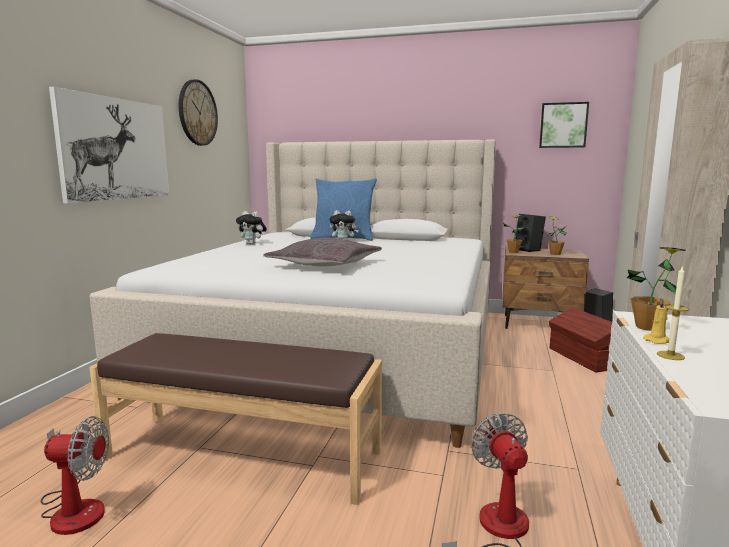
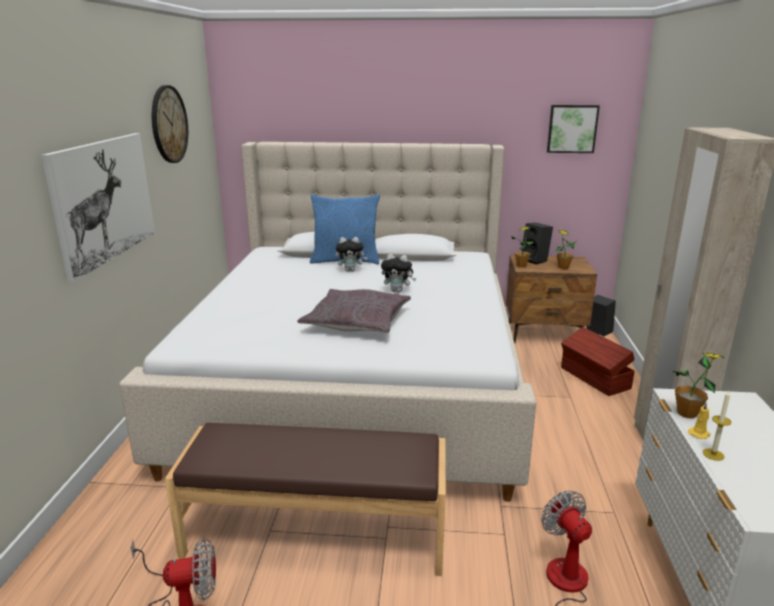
camera: 10 degrees left, 10 degrees up
plush toy [236,211,267,245] -> plush toy moved to [381,254,416,292]

